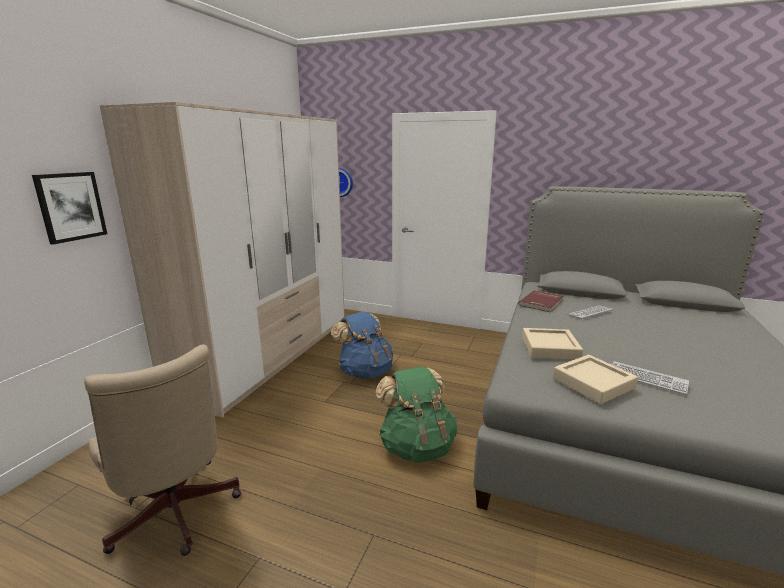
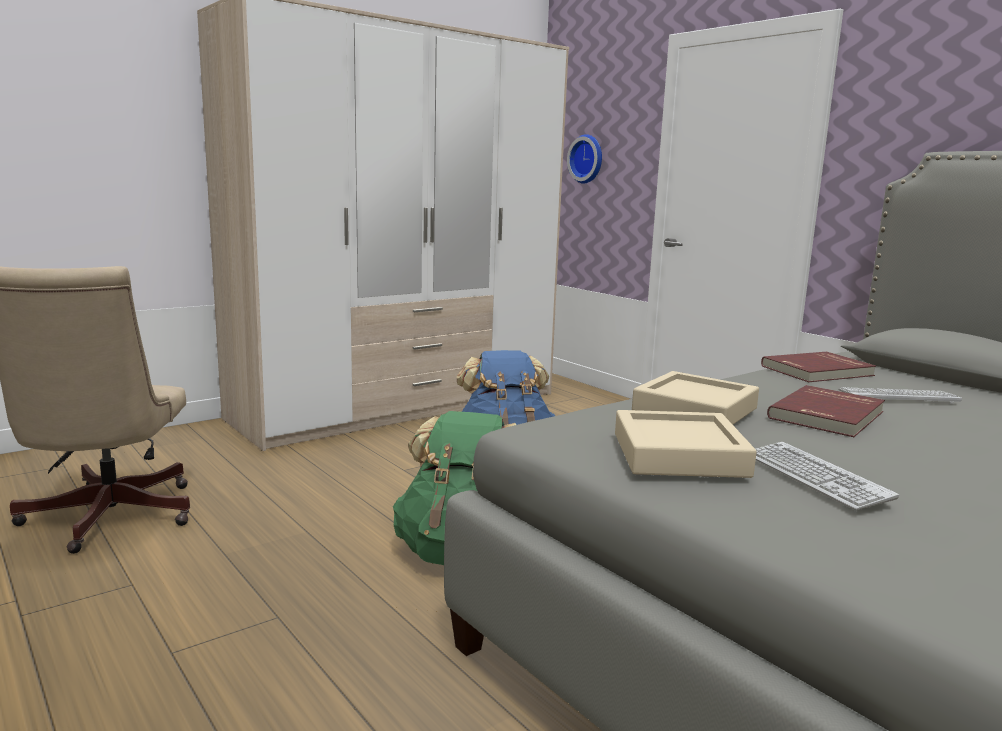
camera: 30 degrees right, 5 degrees down
picture [32,172,107,245] -> none
none -> red book [767,385,885,437]

